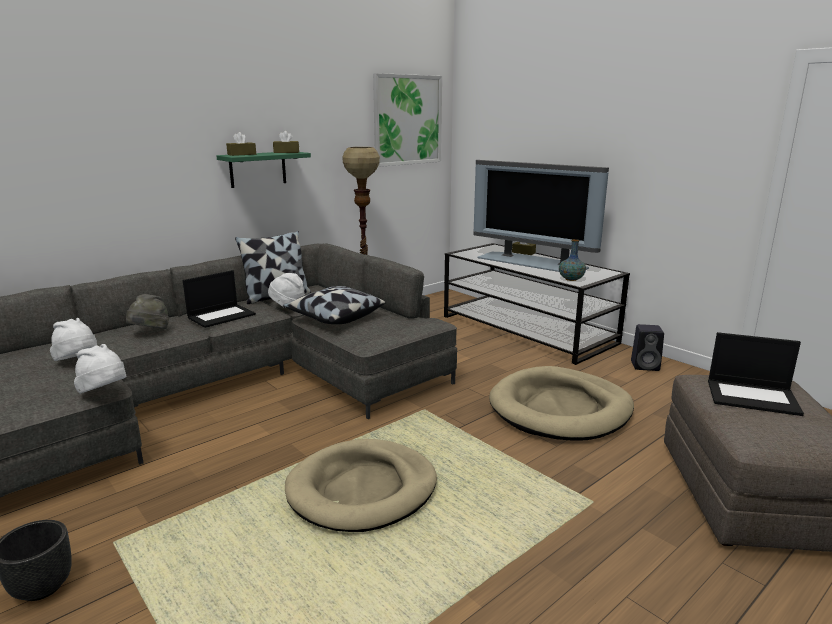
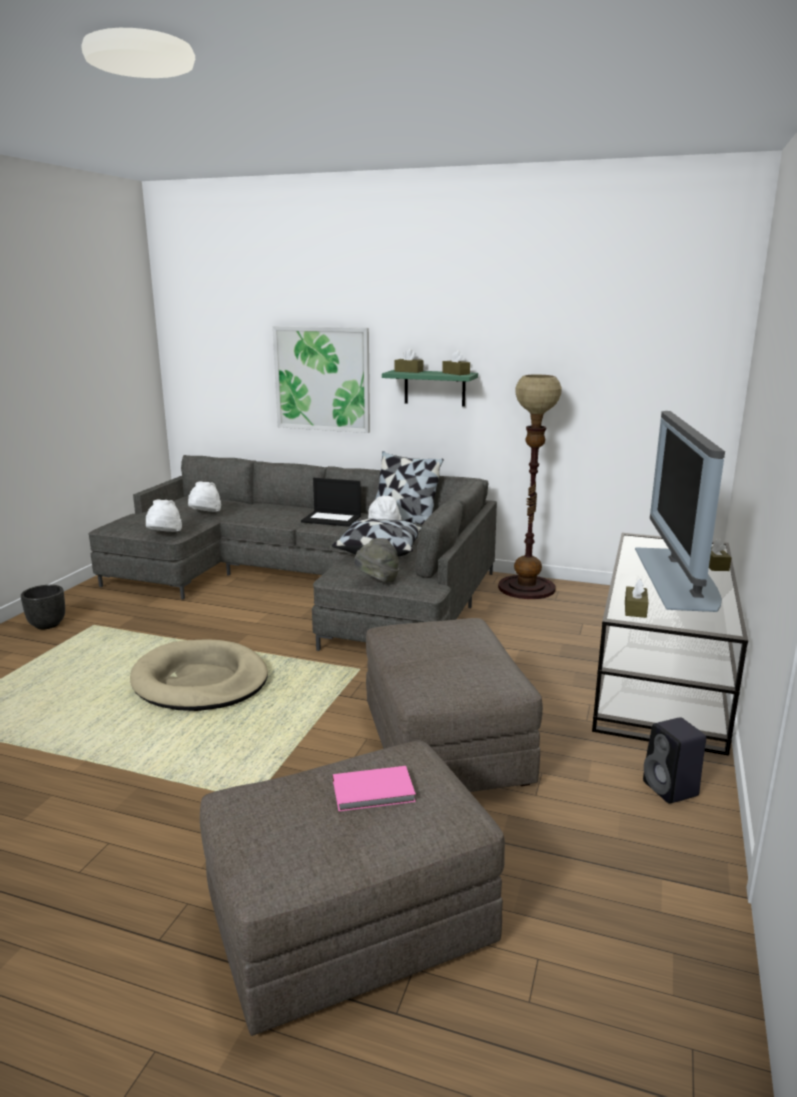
camera: 60 degrees right, 0 degrees up
grey hat [126,294,169,329] -> grey hat moved to [354,538,399,582]
picture [373,73,442,167] -> picture moved to [272,326,370,433]
beige dog bed [489,366,634,441] -> grey ottoman [366,618,543,792]
vase [559,239,586,281] -> brown tissue box [625,579,649,618]
laptop [708,332,804,416] -> pink book [333,766,416,811]

